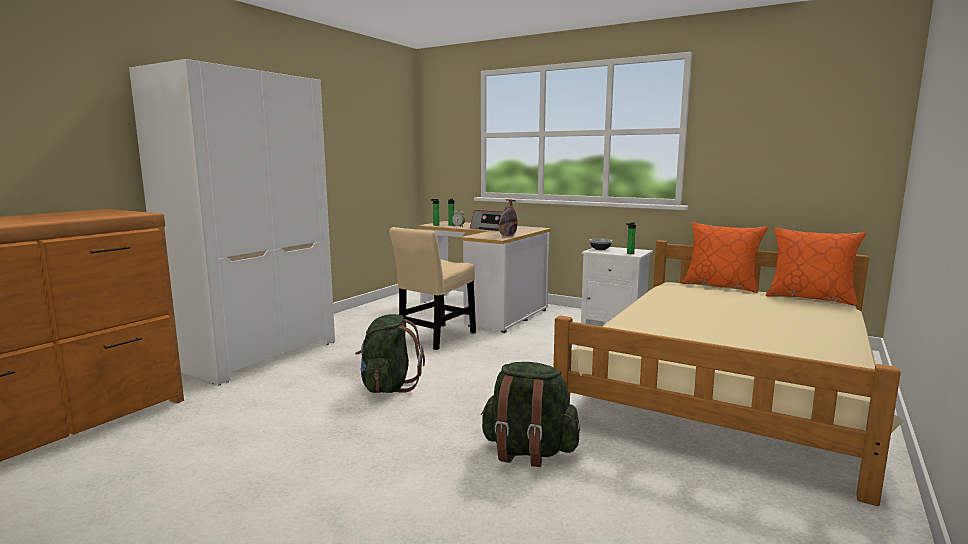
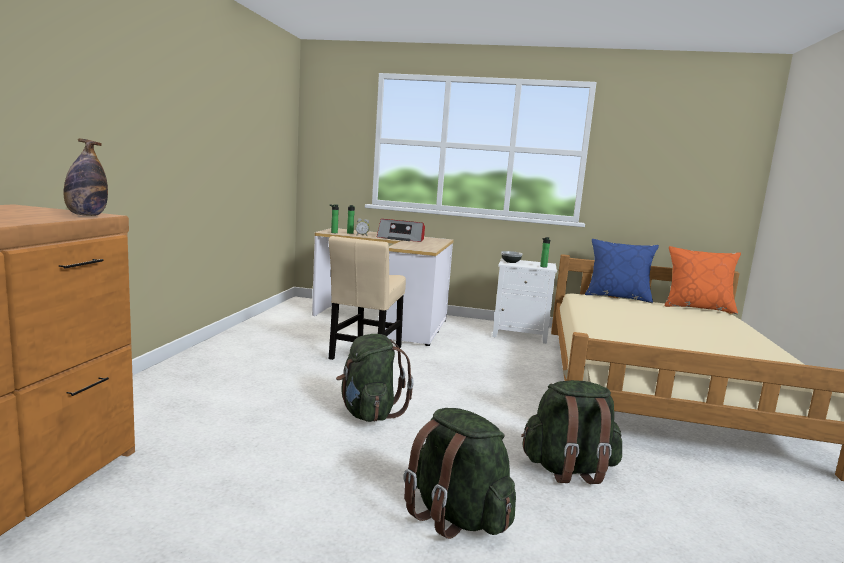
camera: 20 degrees left, 0 degrees up
white wardrobe [129,59,335,386] -> none
bottle [499,199,517,236] -> bottle moved to [64,138,108,216]
orange pillow [682,222,768,293] -> blue pillow [585,239,659,303]
none -> green backpack [404,408,516,539]

